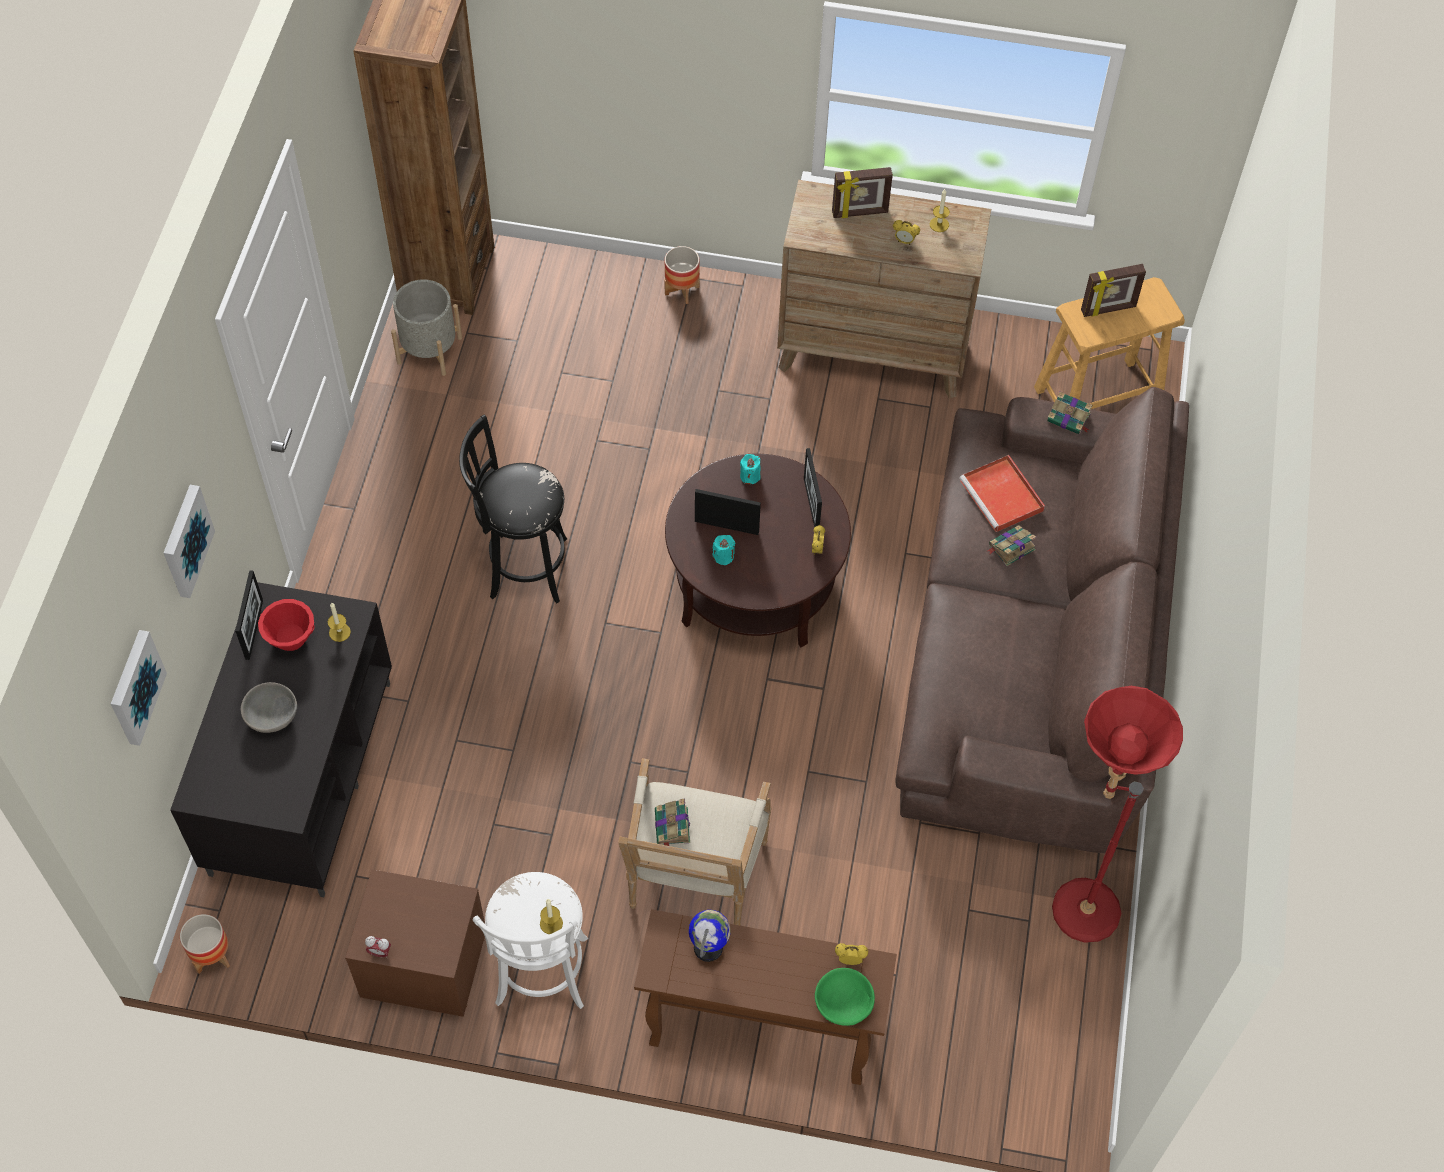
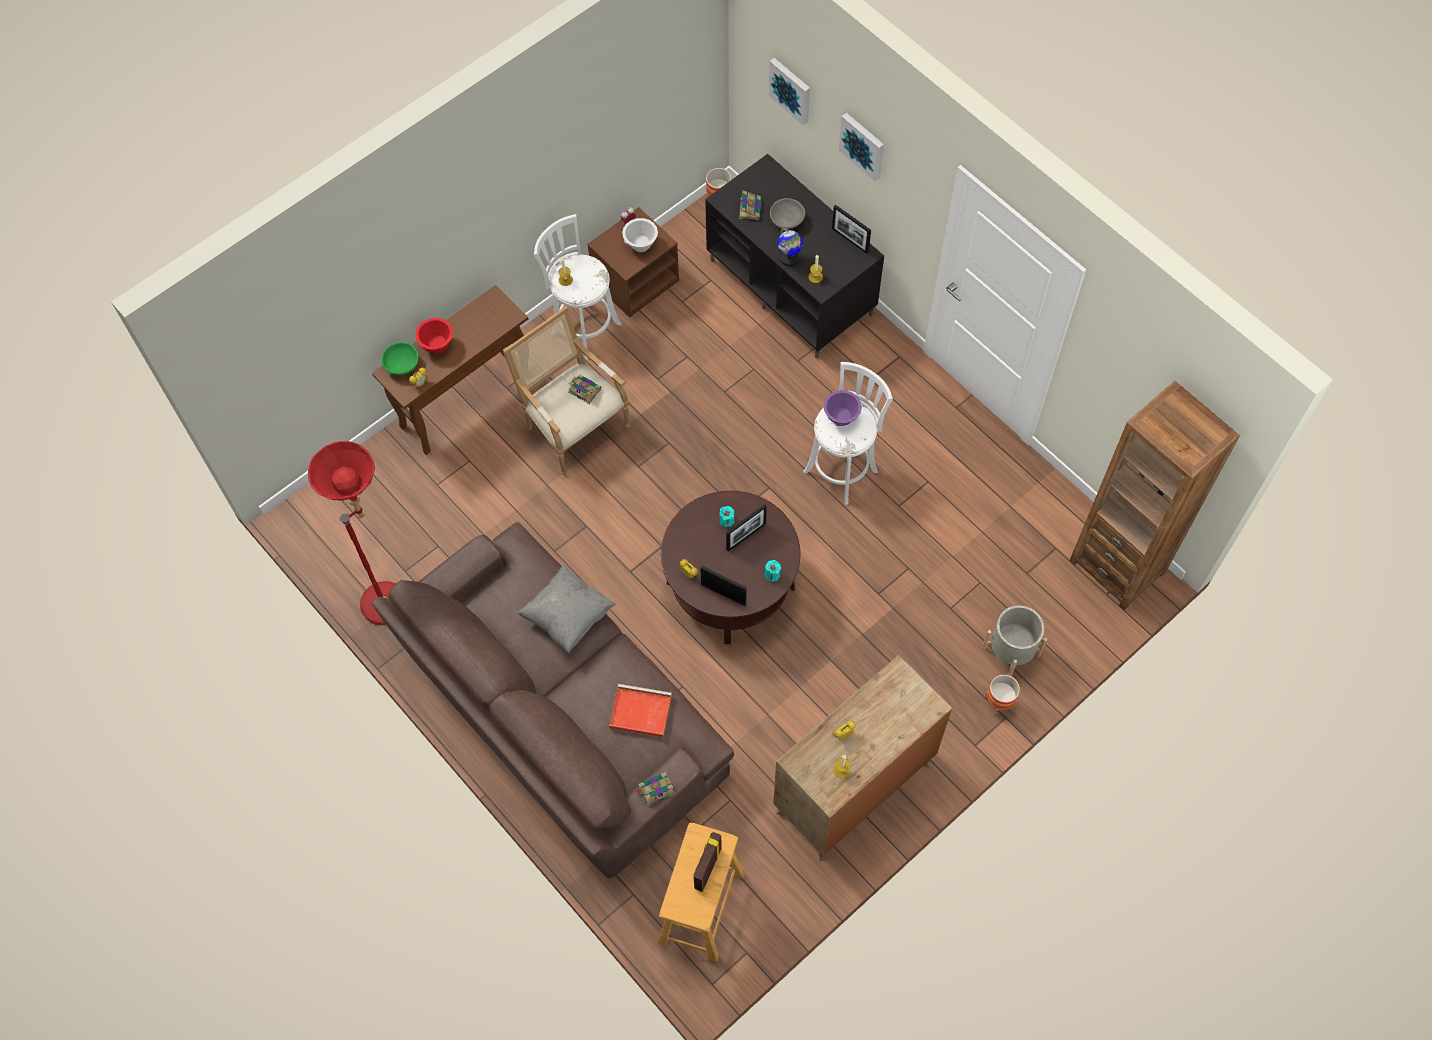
camera: 130 degrees right, 5 degrees up
red bowl [258,599,315,651] -> red bowl moved to [415,318,453,353]
grey planter [391,279,462,376] -> grey planter moved to [982,605,1047,676]
black stool [459,414,567,603] -> white stool [804,362,893,505]
globe [689,910,730,962] -> globe moved to [777,228,803,266]
picture frame [832,167,893,218] -> none
book [988,525,1037,566] -> book moved to [739,190,762,220]
none -> grey pillow [518,564,616,653]
none -> white bowl [622,218,658,252]
none -> purple bowl [823,390,862,426]

